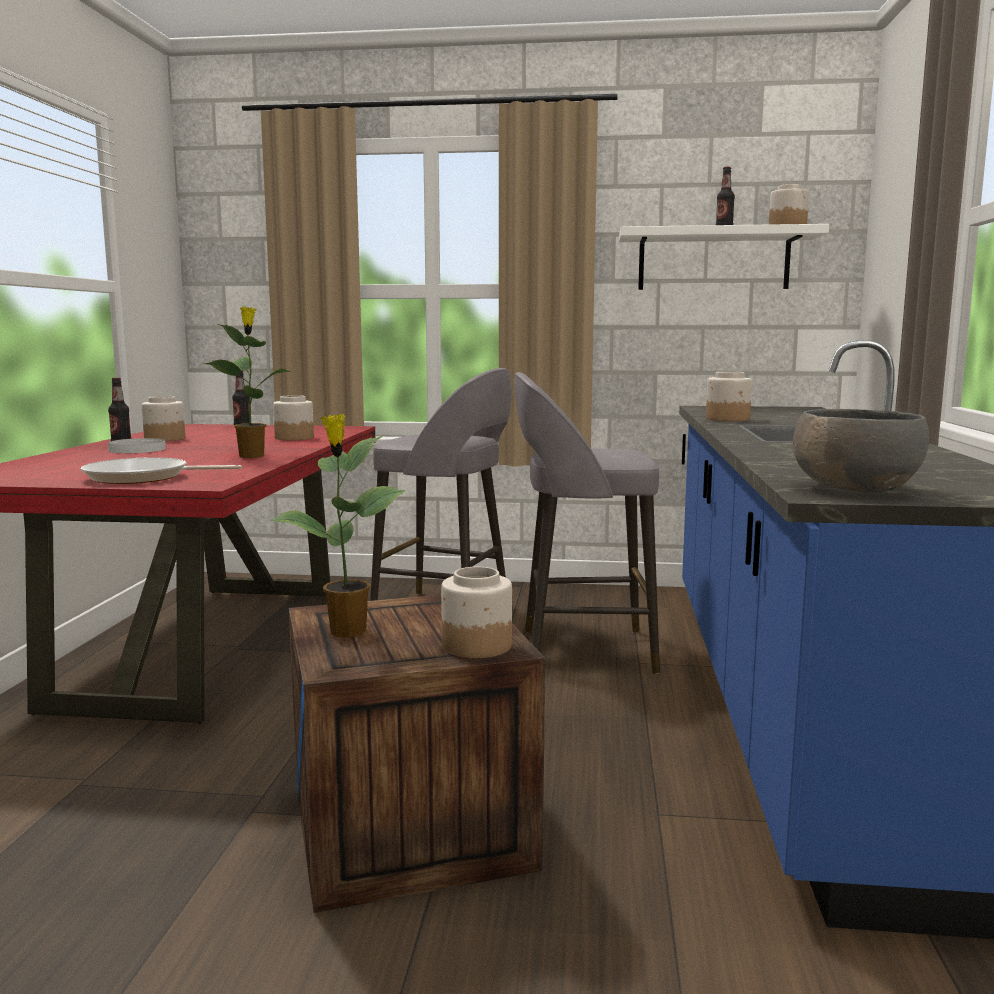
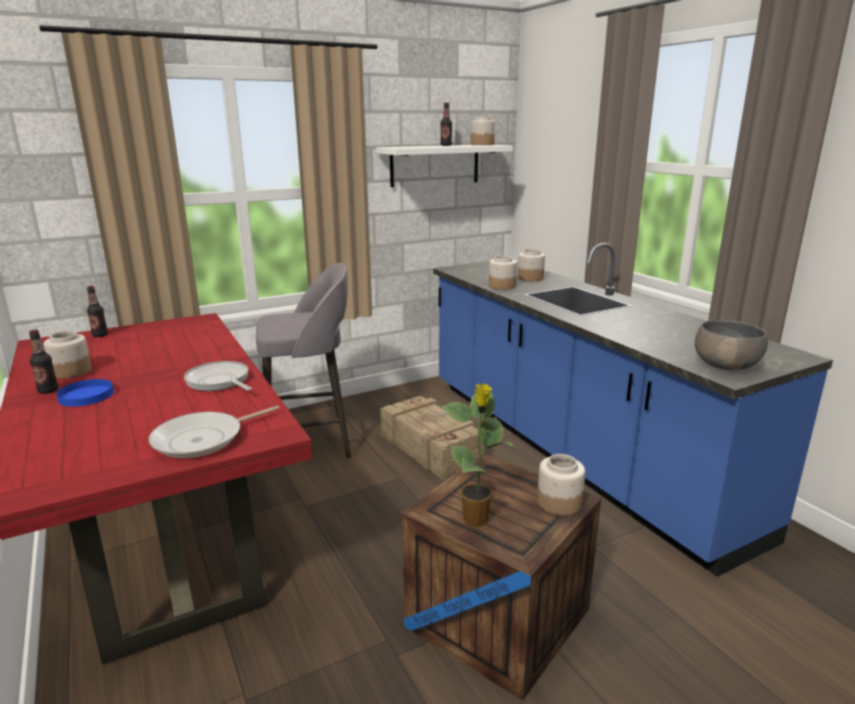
camera: 35 degrees left, 10 degrees up
white plate [108,438,166,453] -> blue plate [57,379,114,407]
potted plant [204,307,290,458] -> frying pan [184,361,252,391]
jar [273,395,314,440] -> jar moved to [518,249,545,281]
grey stool [514,372,660,674] -> crate [380,396,484,480]

